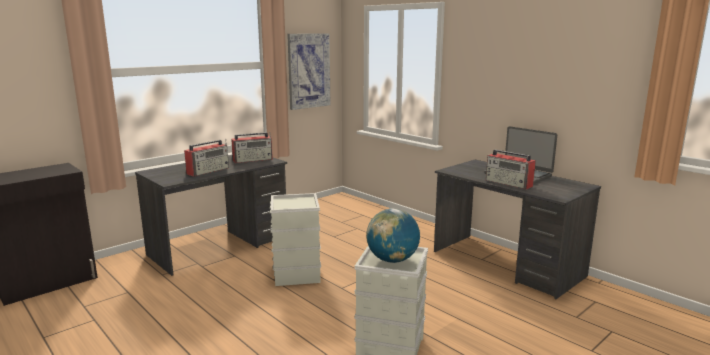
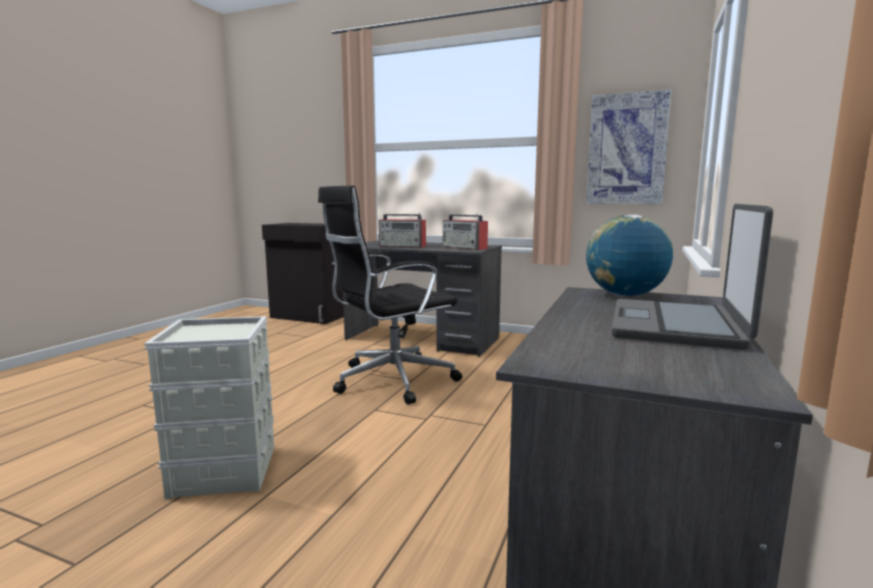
camera: 65 degrees right, 5 degrees down
grey storage box [270,193,321,286] -> black office chair [318,185,462,404]
globe [366,208,420,263] -> globe moved to [586,215,673,296]
radio [486,149,536,189] -> none

